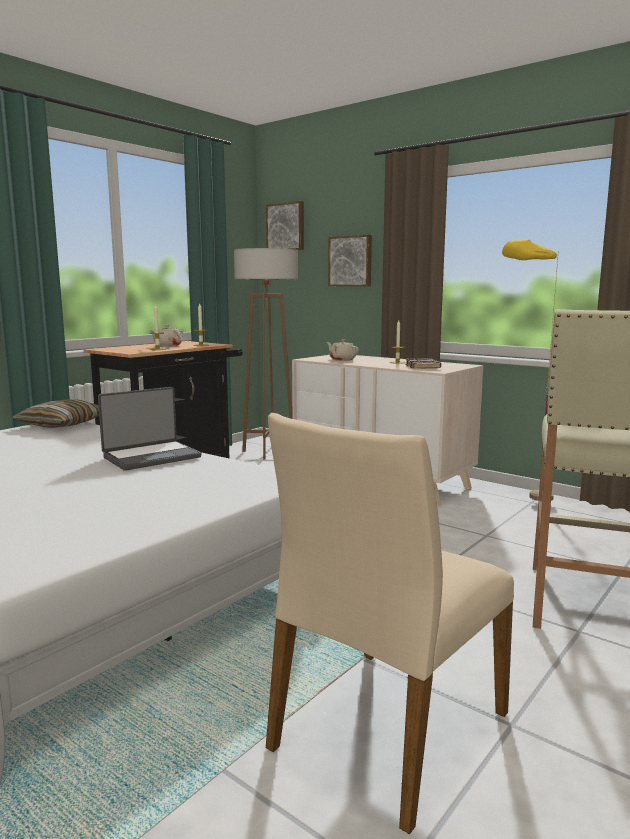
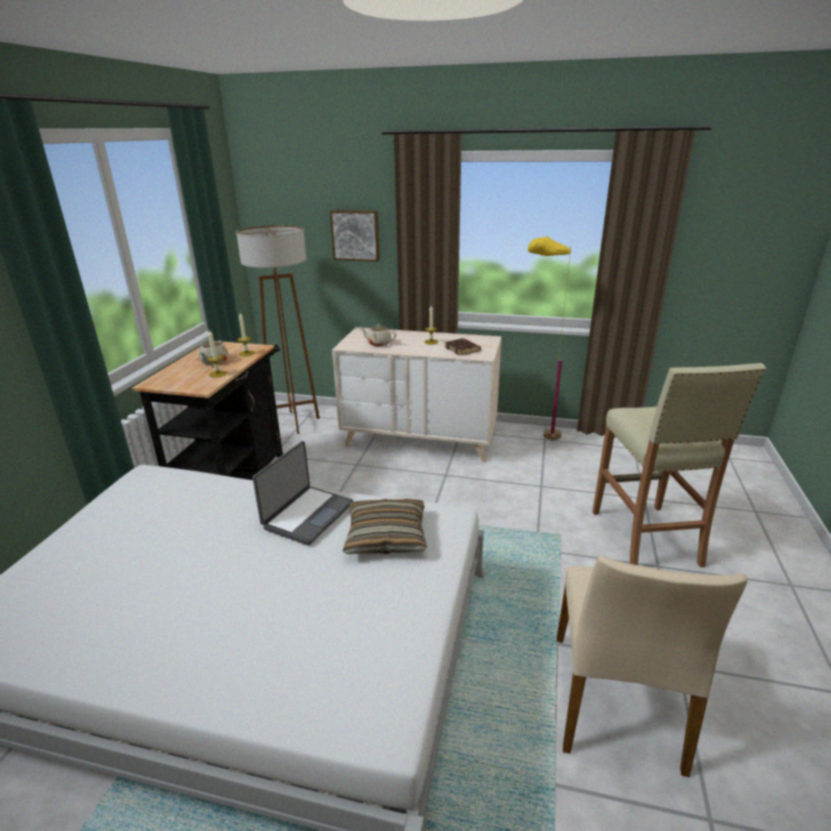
camera: 25 degrees left, 15 degrees up
pillow [12,399,99,428] -> pillow moved to [343,499,427,554]
picture [266,201,304,250] -> none

